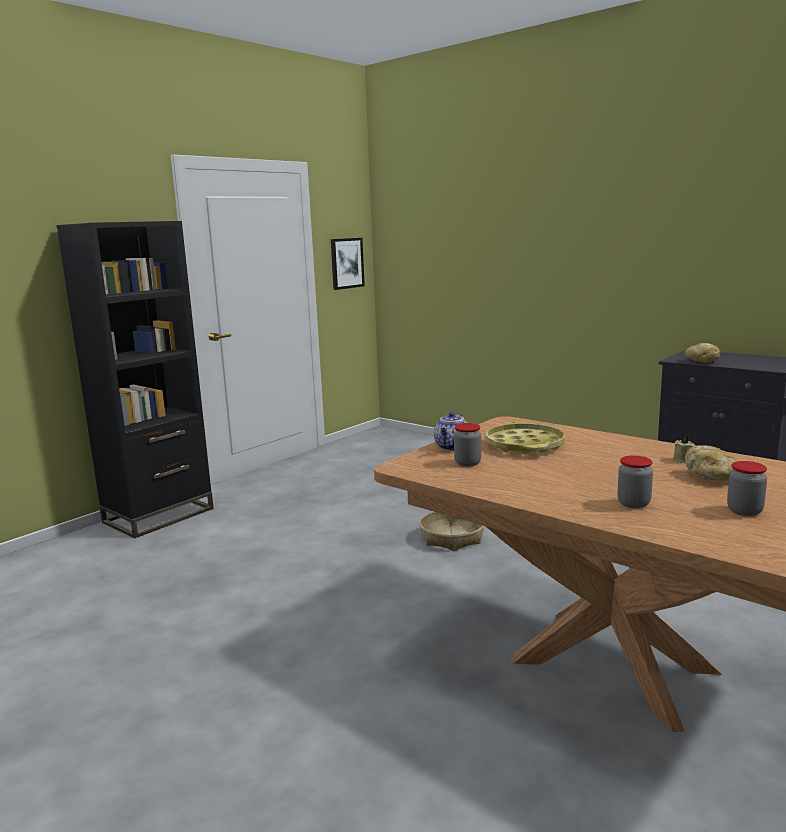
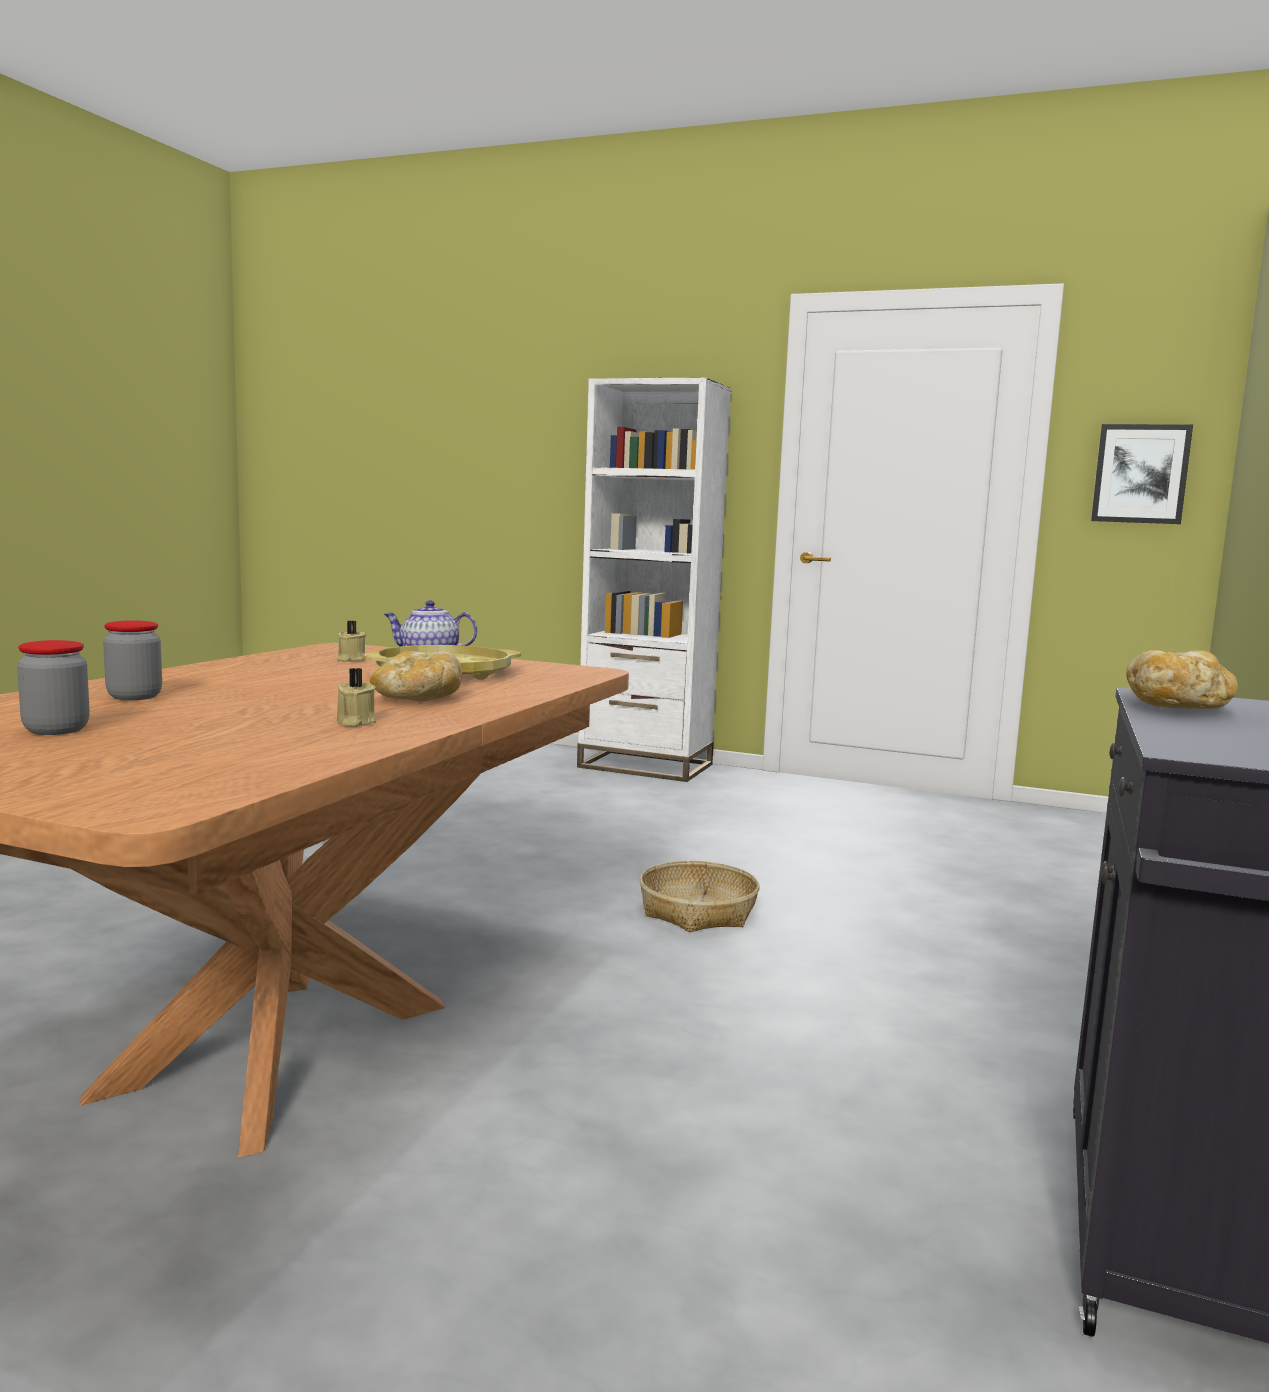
camera: 70 degrees right, 5 degrees down
black bookcase [57,221,214,538] -> white bookcase [577,377,731,782]
jar [454,423,481,467] -> beige candle [338,621,366,662]
bread [685,445,740,481] -> bread moved to [370,651,462,701]

